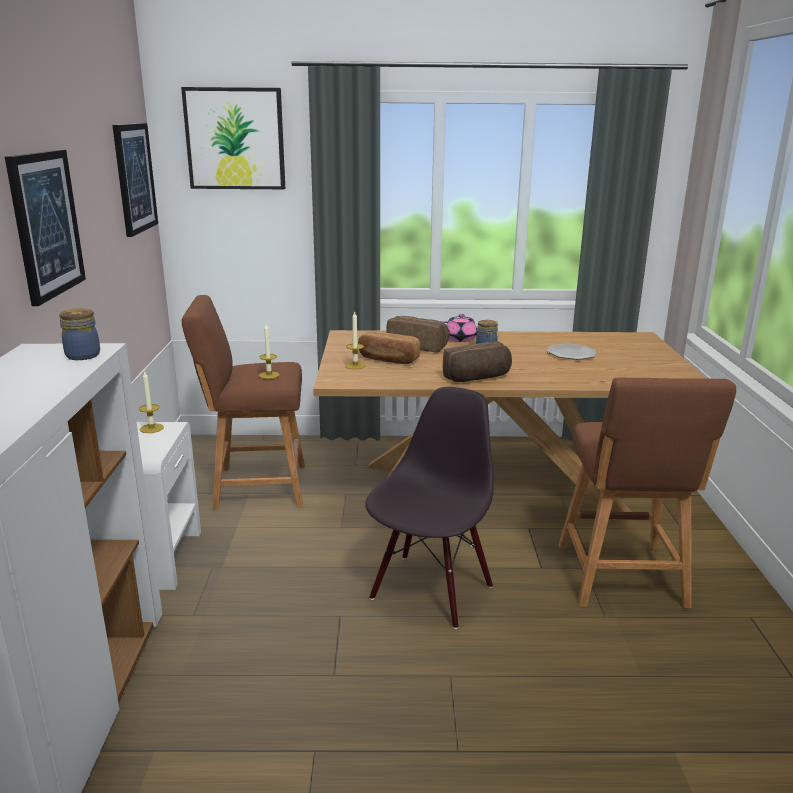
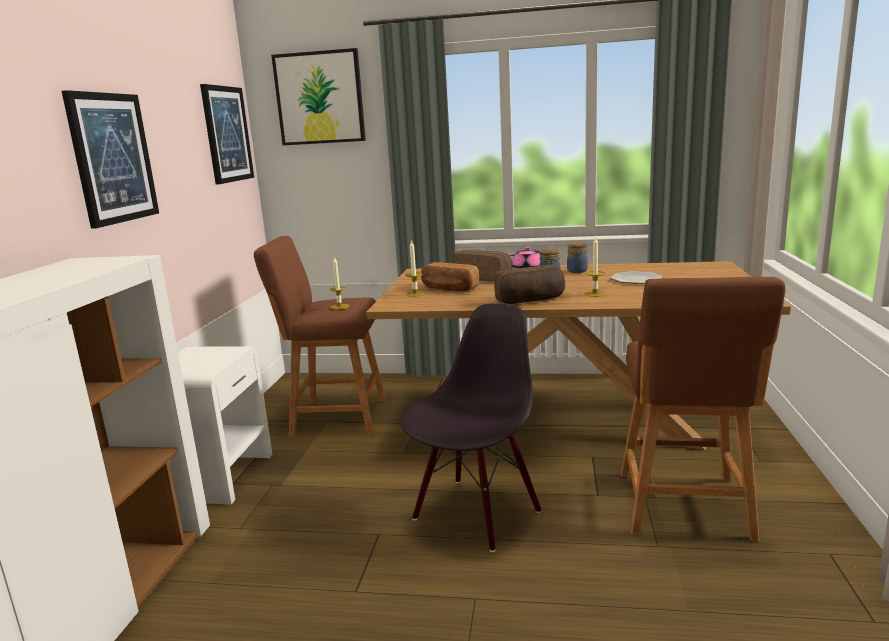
camera: 10 degrees right, 5 degrees down
jar [59,308,100,360] -> jar moved to [567,243,588,273]
candle [139,370,164,433] -> candle moved to [584,237,606,297]

